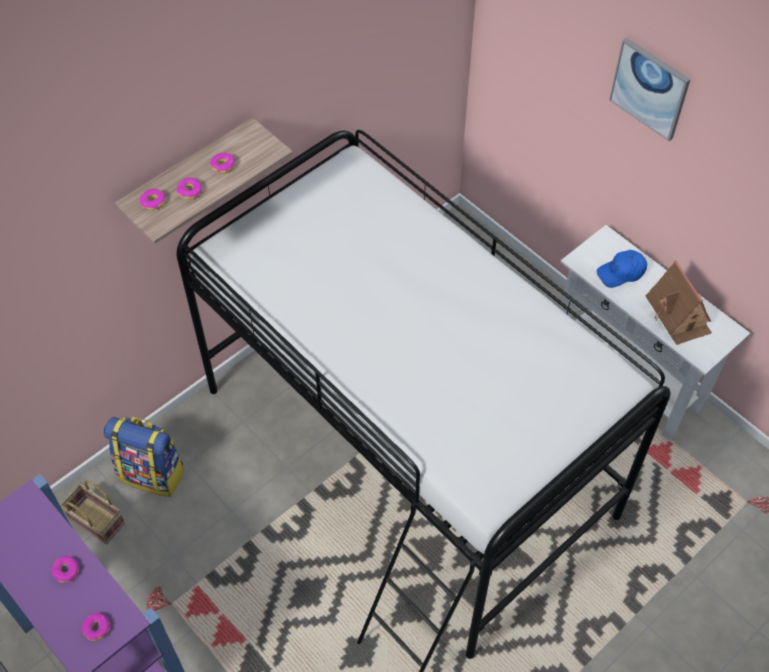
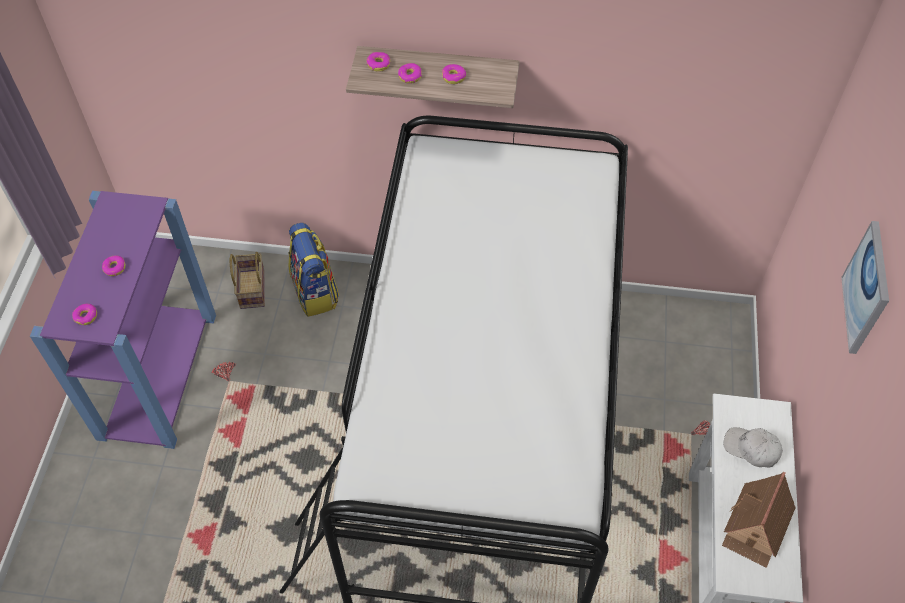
camera: 50 degrees right, 0 degrees up
blue cap [597,250,647,288] -> white cap [723,427,782,468]

